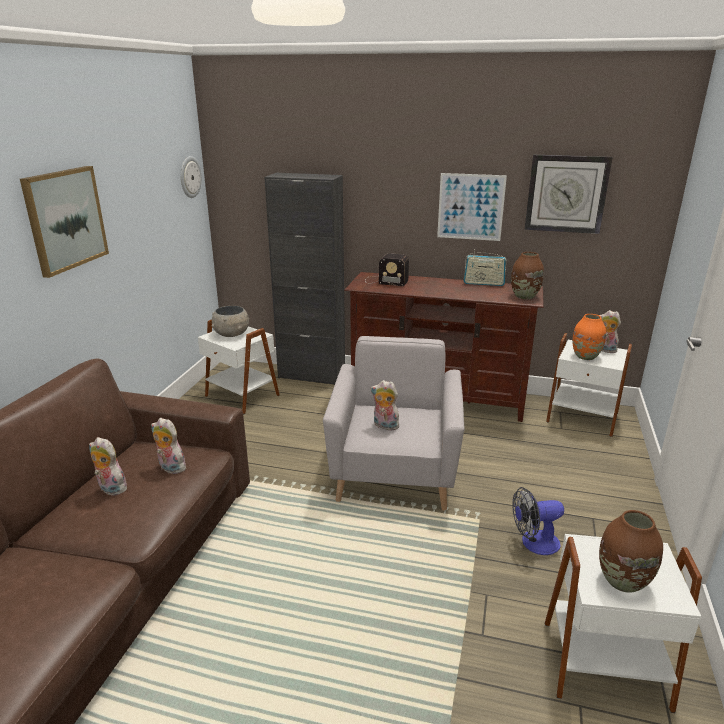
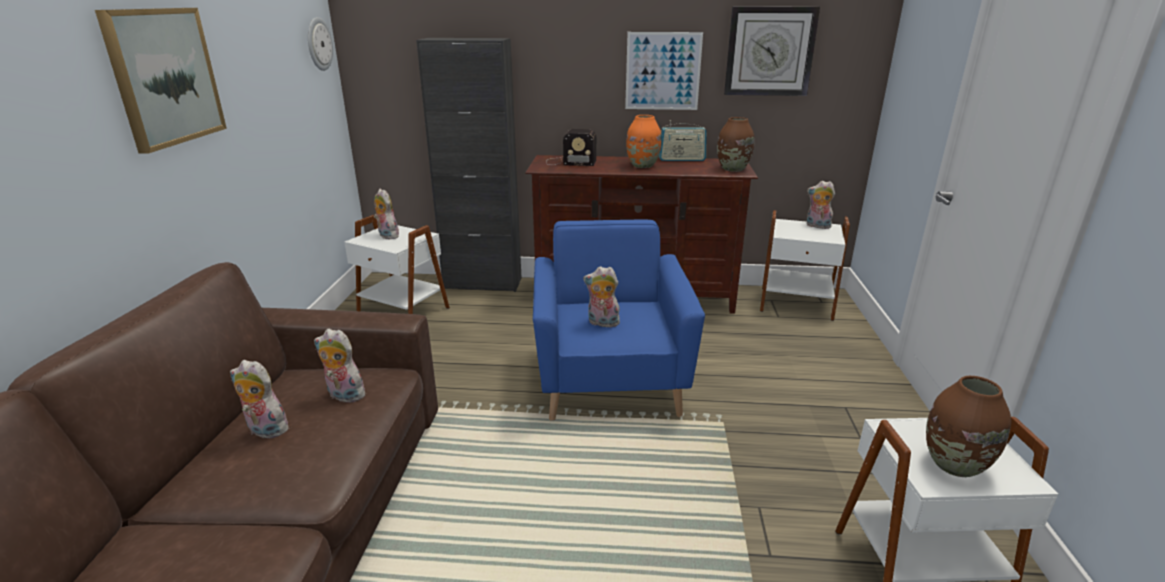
camera: 10 degrees left, 0 degrees up
grey bowl [211,306,249,337] -> plush toy [374,189,400,239]
grey armchair [323,336,465,511] -> blue armchair [533,220,705,421]
fan [512,487,564,555] -> none
orange vase [572,314,606,360] -> orange vase moved to [626,115,662,168]

